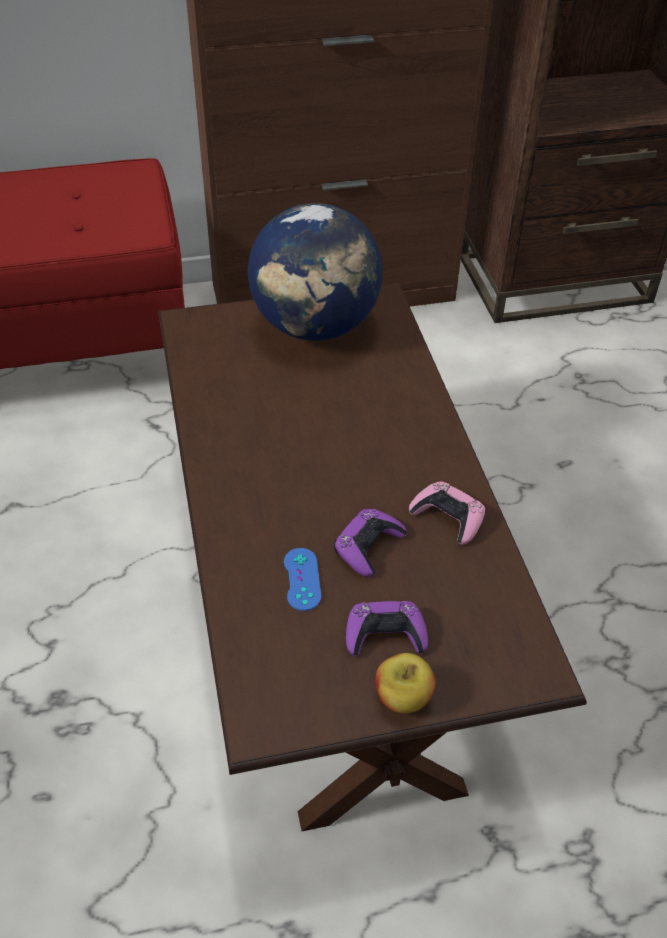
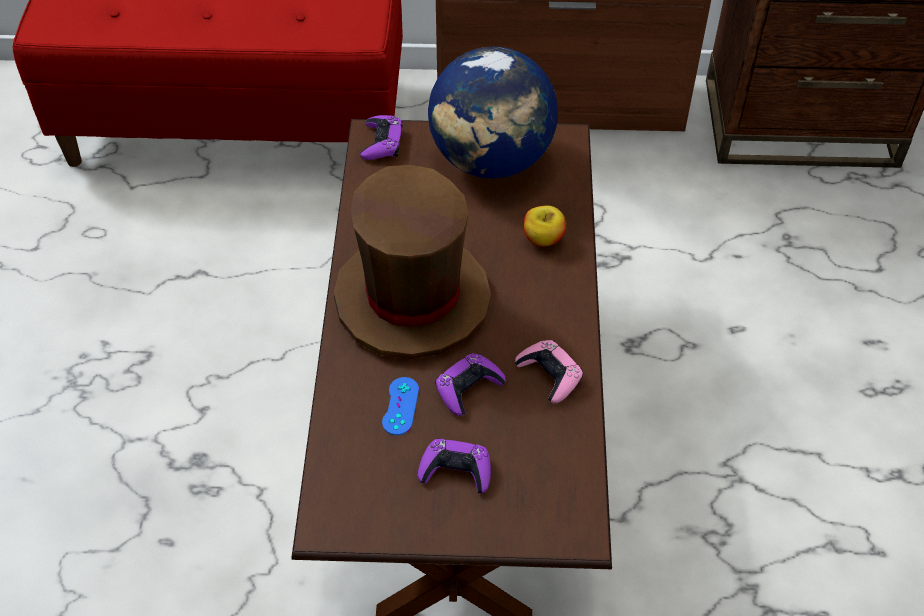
camera: 15 degrees right, 5 degrees up
apple [375,653,436,714] -> apple moved to [523,205,566,247]
none -> brown hat [334,165,491,359]
none -> purple game controller [360,115,403,160]

